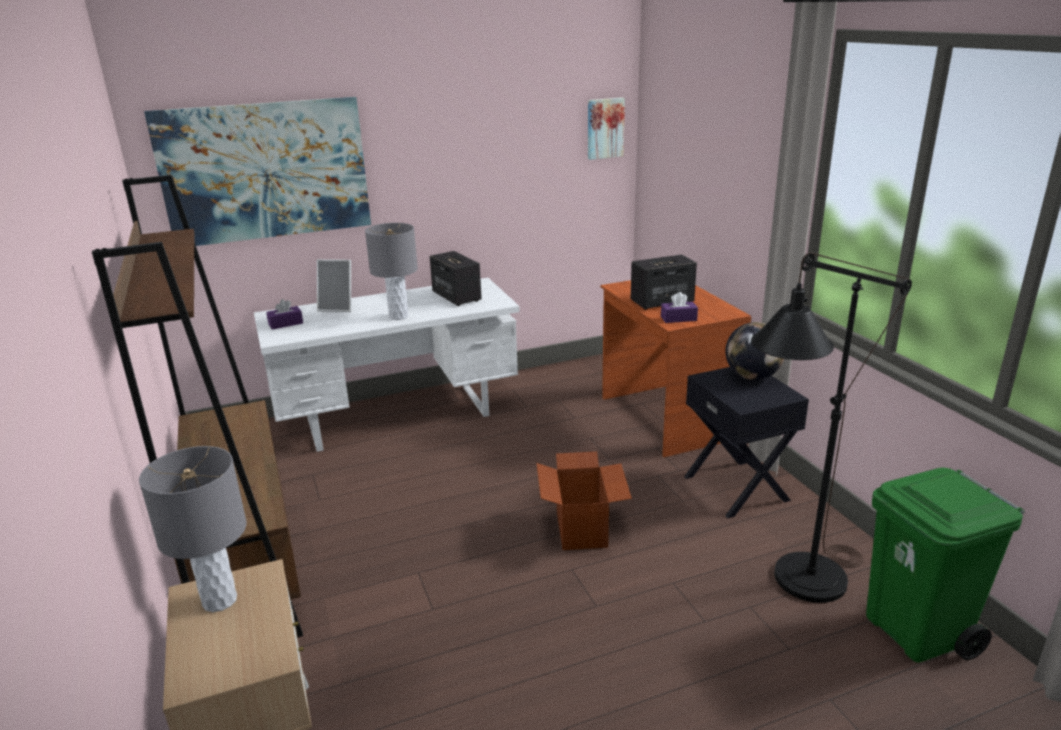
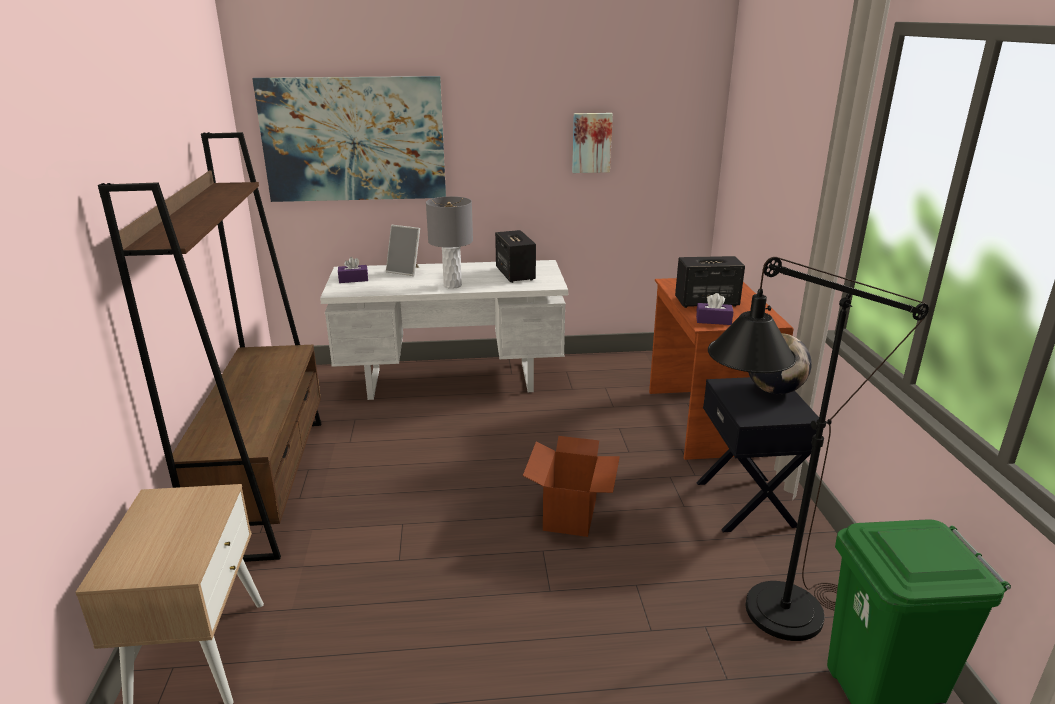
camera: 15 degrees right, 0 degrees up
grey table lamp [139,446,247,612] -> none
picture [588,98,625,160] -> picture moved to [572,113,613,173]

